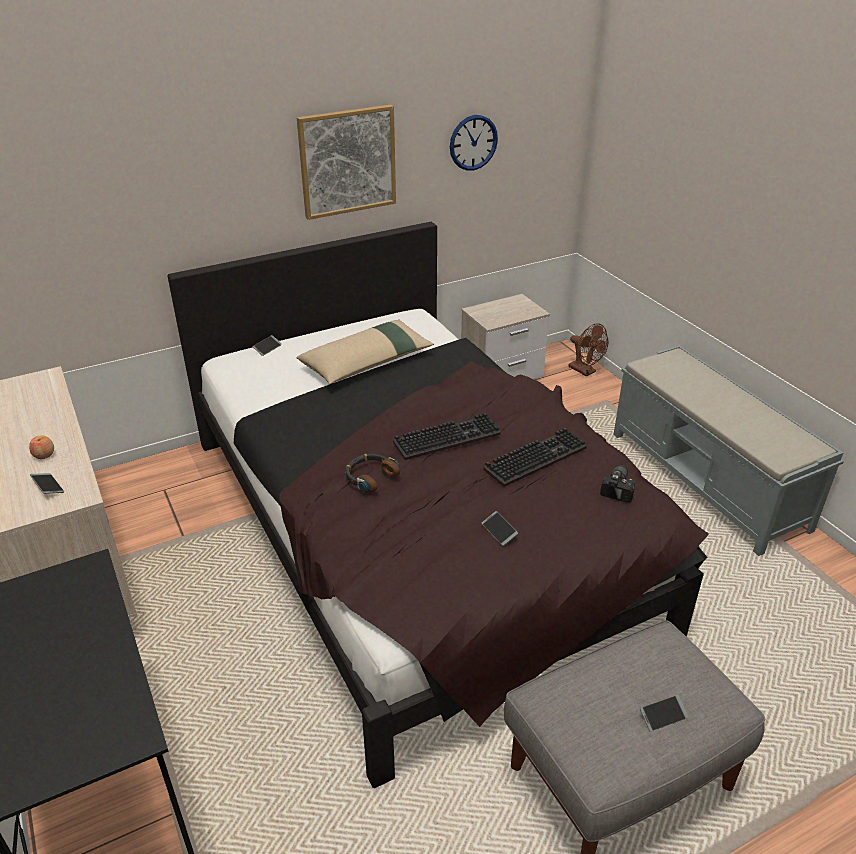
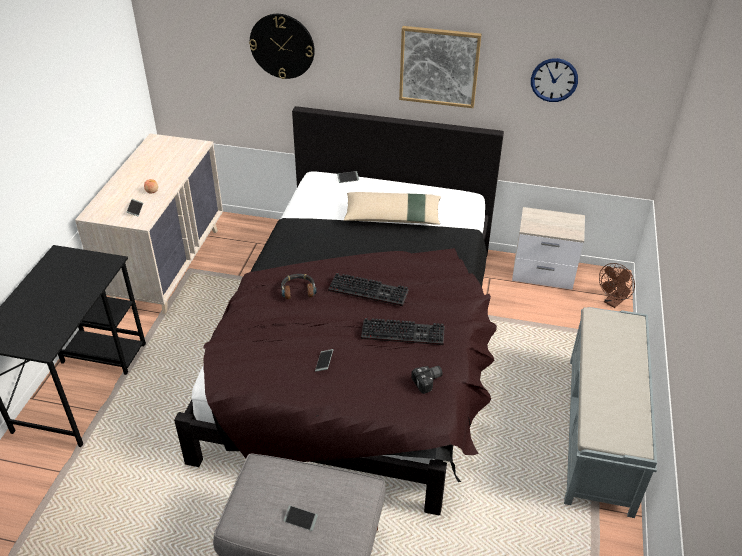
camera: 40 degrees right, 5 degrees up
brown fan [568,323,609,376] -> brown fan turned 45 degrees clockwise [599,263,635,308]
none -> wall clock [249,14,315,79]

